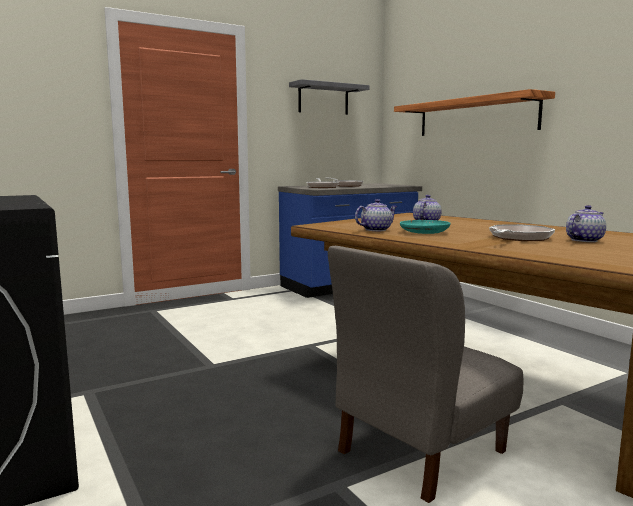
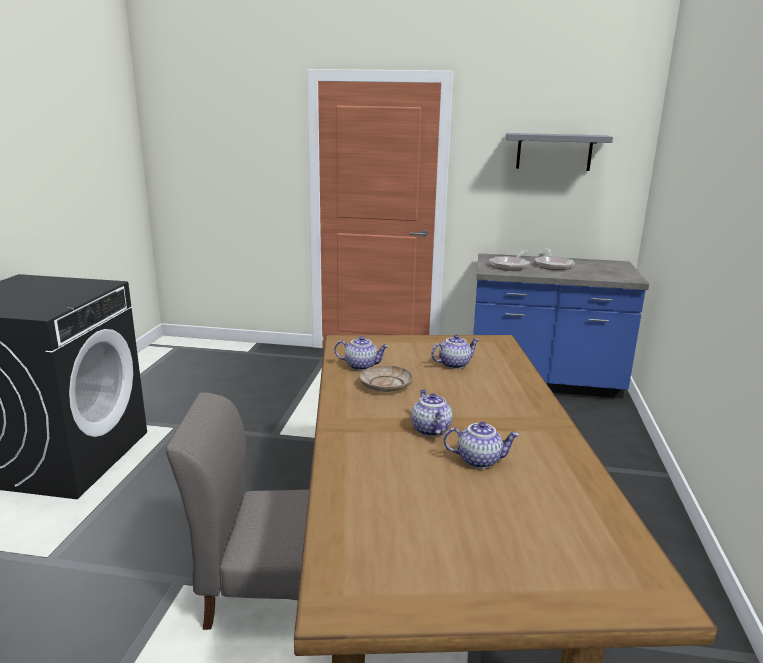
camera: 40 degrees right, 10 degrees up
shelf [394,89,555,136] -> none
turquoise plate [400,220,451,234] -> beige plate [359,365,413,392]
frying pan [489,224,555,241] -> teapot [411,390,452,436]

